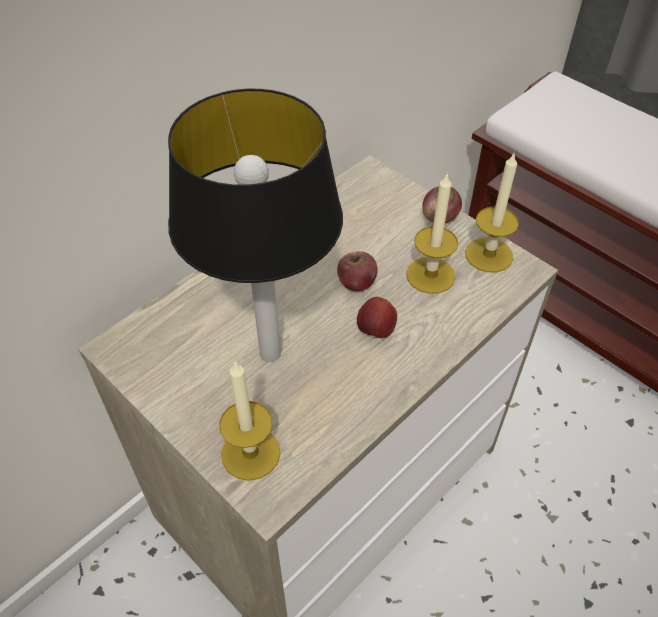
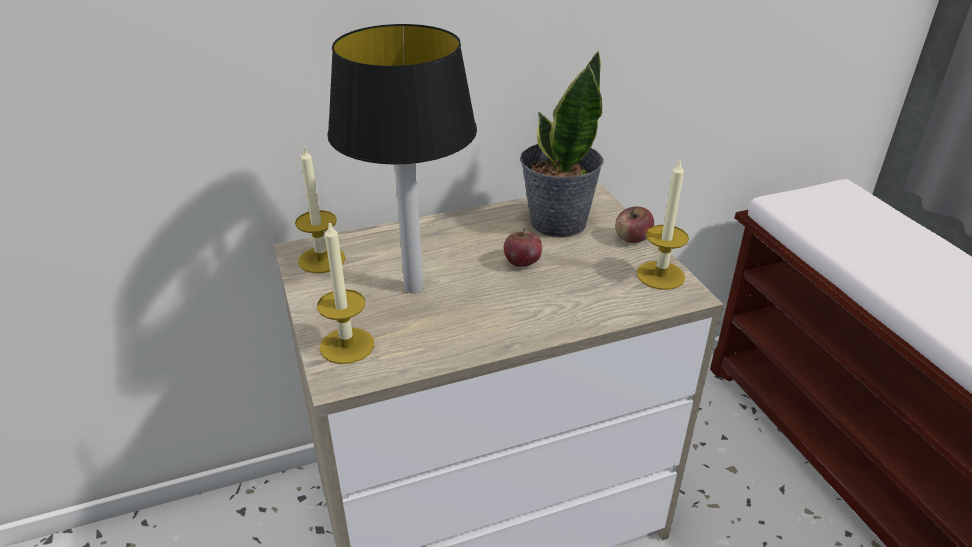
camera: 25 degrees right, 15 degrees down
apple [357,297,397,338] -> none
candle [406,174,458,294] -> candle moved to [295,145,345,273]
none -> potted plant [520,50,603,237]

